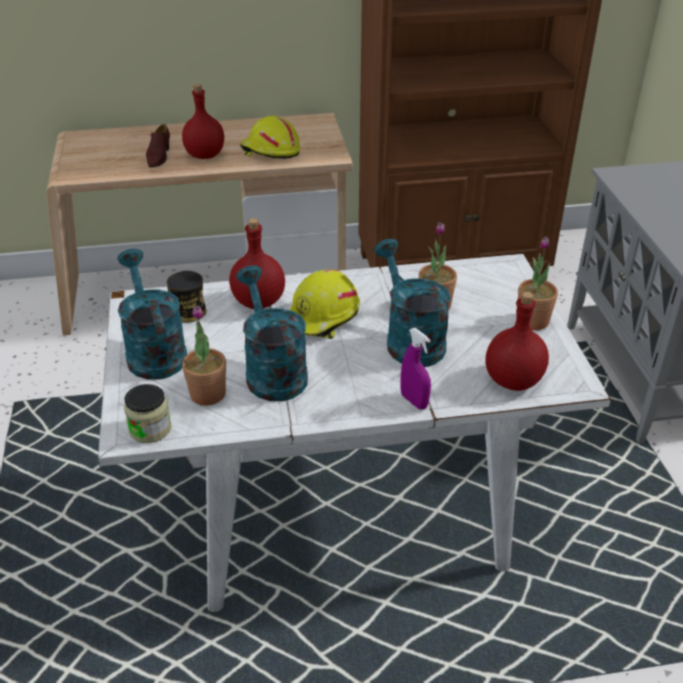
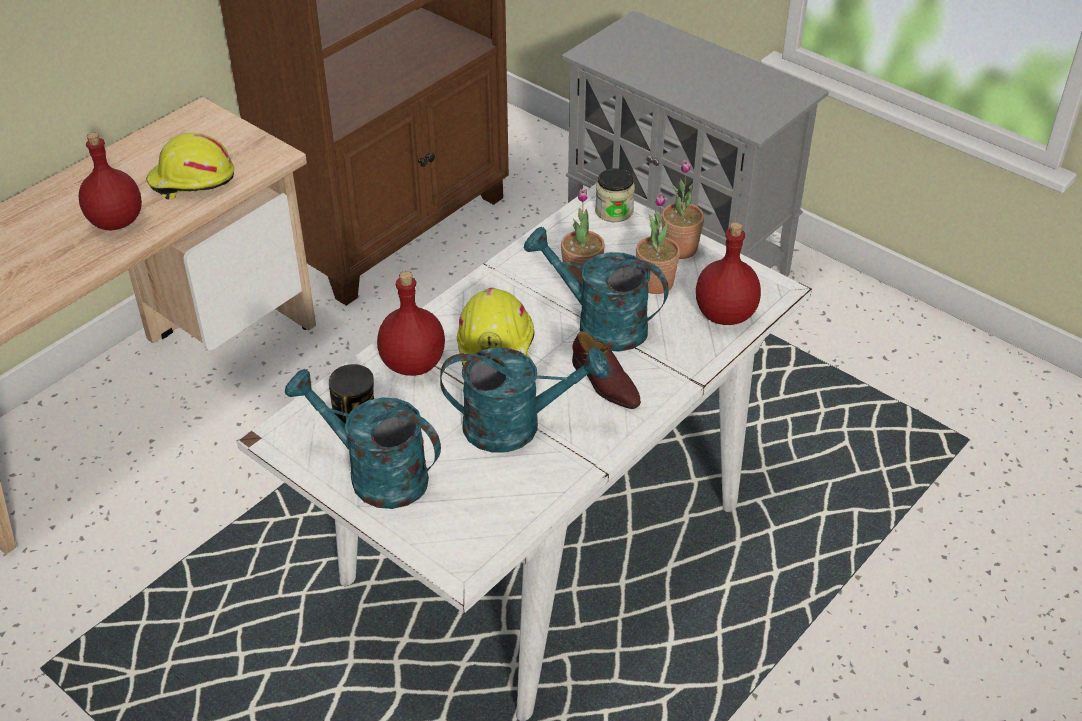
camera: 40 degrees left, 5 degrees up
jar [124,384,171,443] -> jar moved to [595,169,635,222]
brown shoe [146,124,170,167] -> brown shoe moved to [572,331,641,409]
potted plant [182,306,226,406] -> potted plant moved to [636,193,680,294]
turquoise watering can [236,266,308,401] -> turquoise watering can turned 150 degrees clockwise [440,347,610,453]
purple spray bottle [401,328,431,409] -> none

